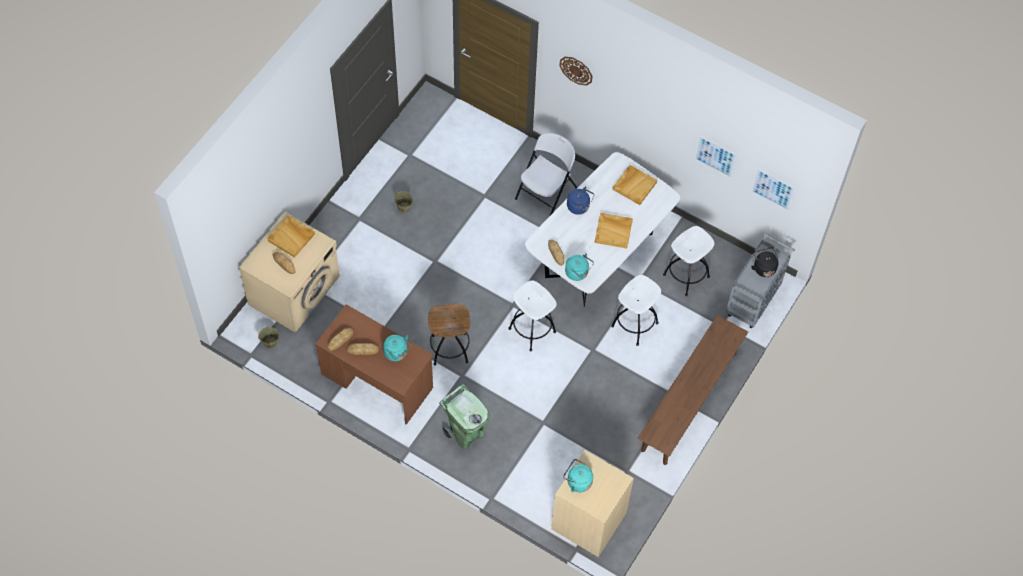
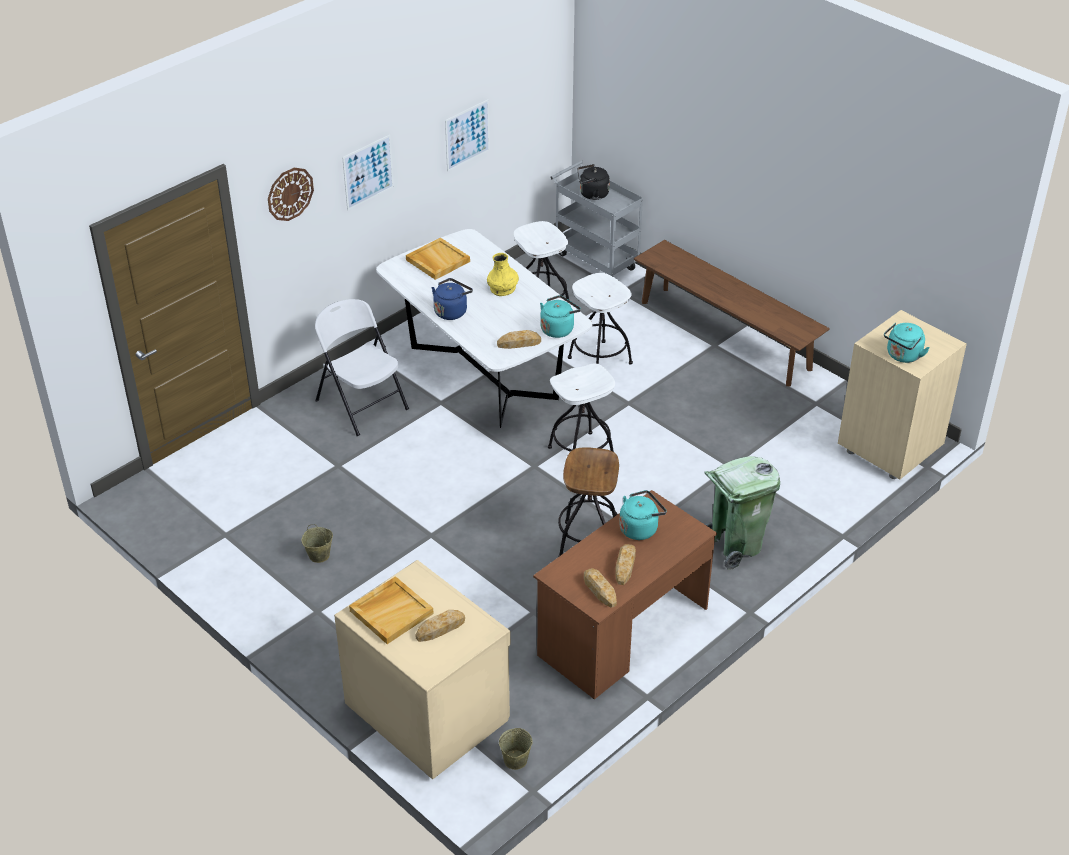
camera: 75 degrees left, 20 degrees down
beige tray [595,213,633,249] -> yellow vase [487,253,519,296]
picture [751,168,796,211] -> picture moved to [342,135,394,210]

